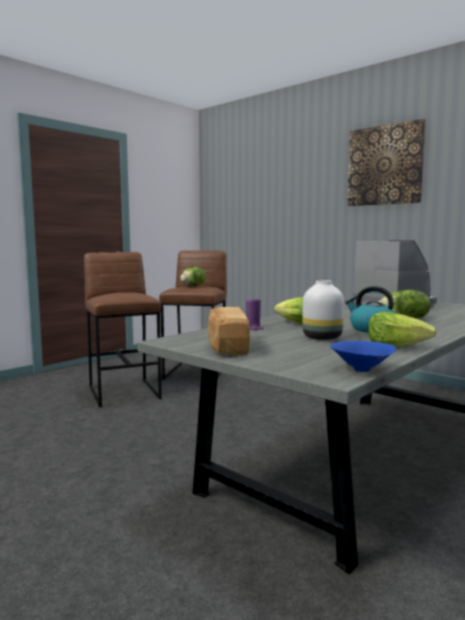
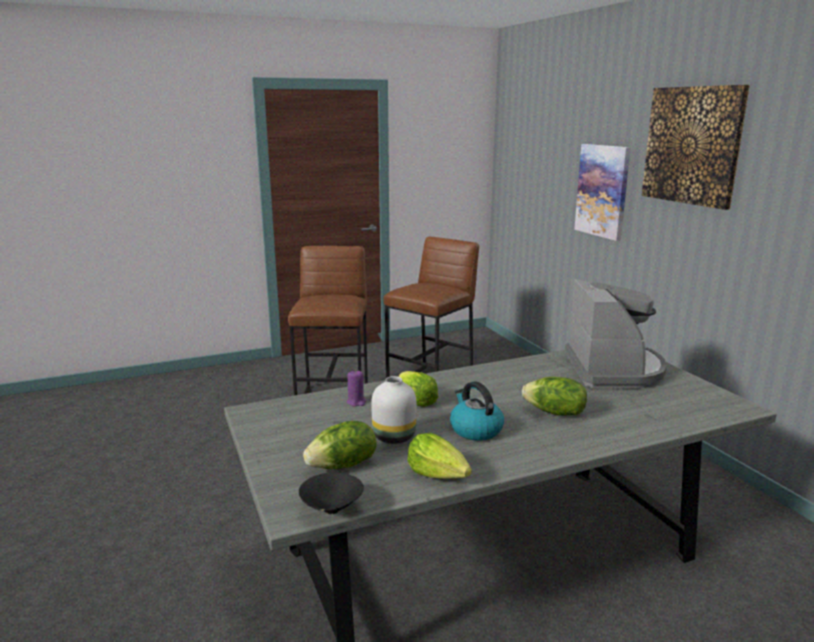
camera: 25 degrees right, 10 degrees up
lettuce [180,267,206,286] -> lettuce moved to [303,421,377,469]
bread [208,307,250,355] -> none
blue bowl [330,341,396,372] -> black bowl [299,472,364,514]
none -> picture [574,144,631,241]

